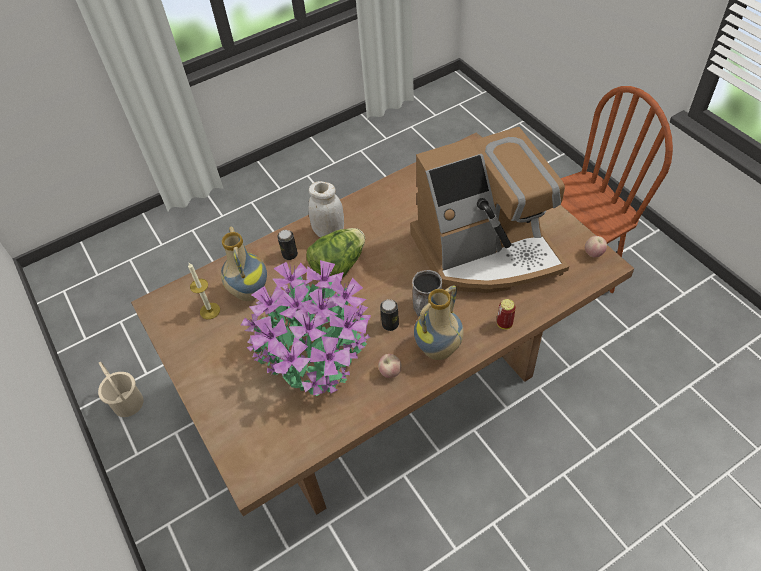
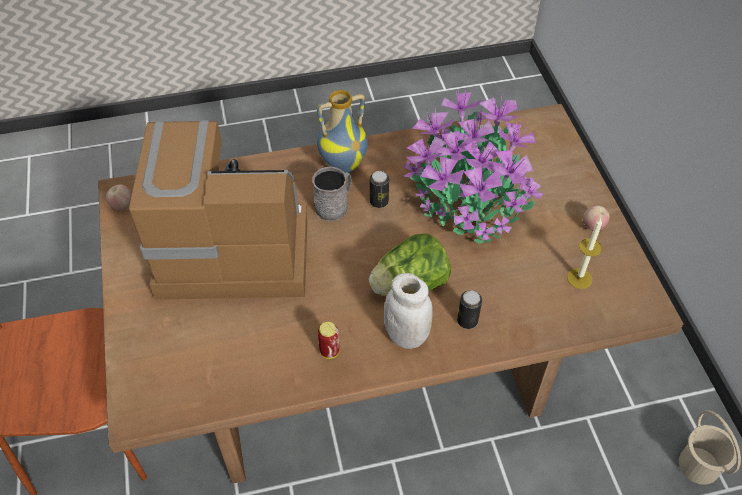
camera: 165 degrees left, 0 degrees up
vase [221,226,267,301] -> none
apple [378,354,402,378] -> apple moved to [583,205,610,231]
can [497,299,516,330] -> can moved to [318,322,339,359]

